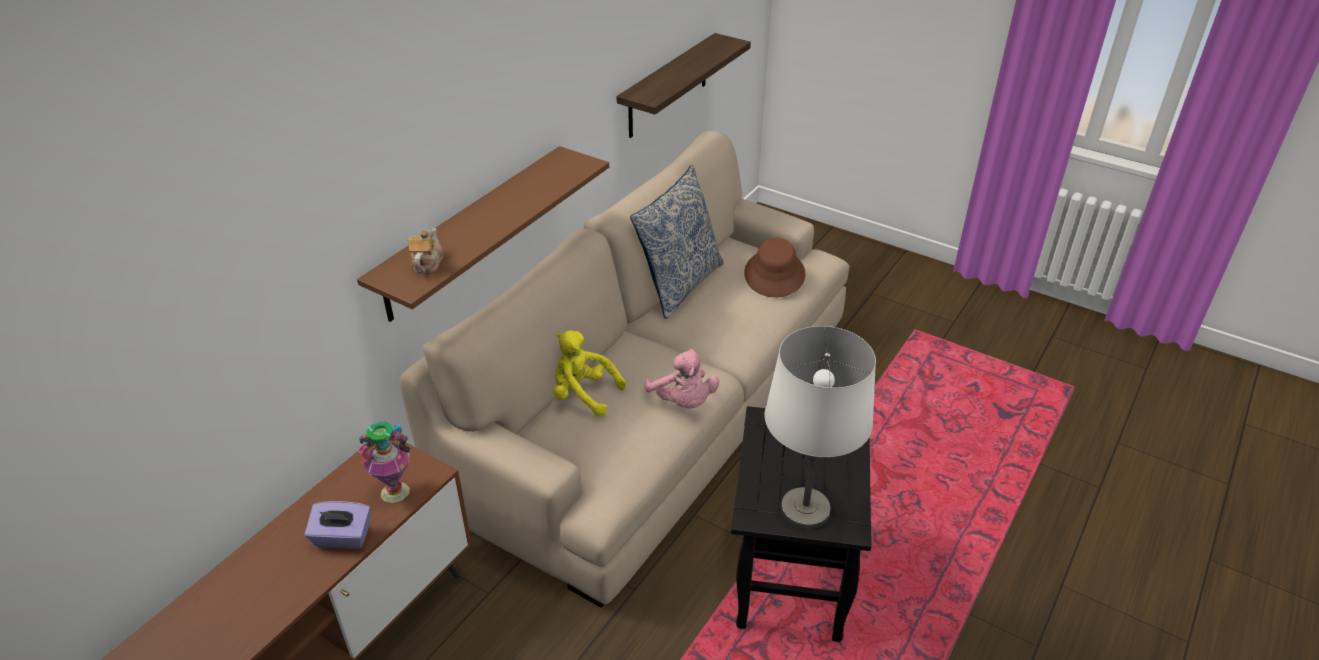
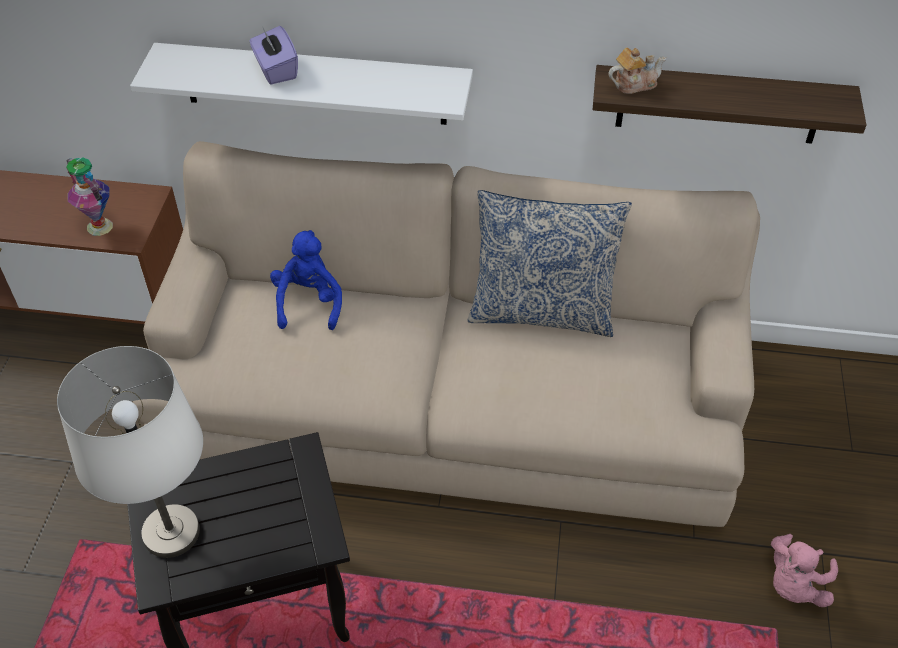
camera: 65 degrees right, 10 degrees up
purple tissue box [305,501,371,549] -> purple tissue box moved to [250,26,298,84]
brown shelf [357,146,609,322] -> white shelf [130,43,473,125]
teapot [409,227,444,274] -> teapot moved to [608,48,666,94]
yellow plush toy [553,330,626,417] -> blue plush toy [270,230,342,330]
pink plush toy [644,349,719,409] -> pink plush toy moved to [771,534,838,607]
brown hat [744,238,806,297] -> none

